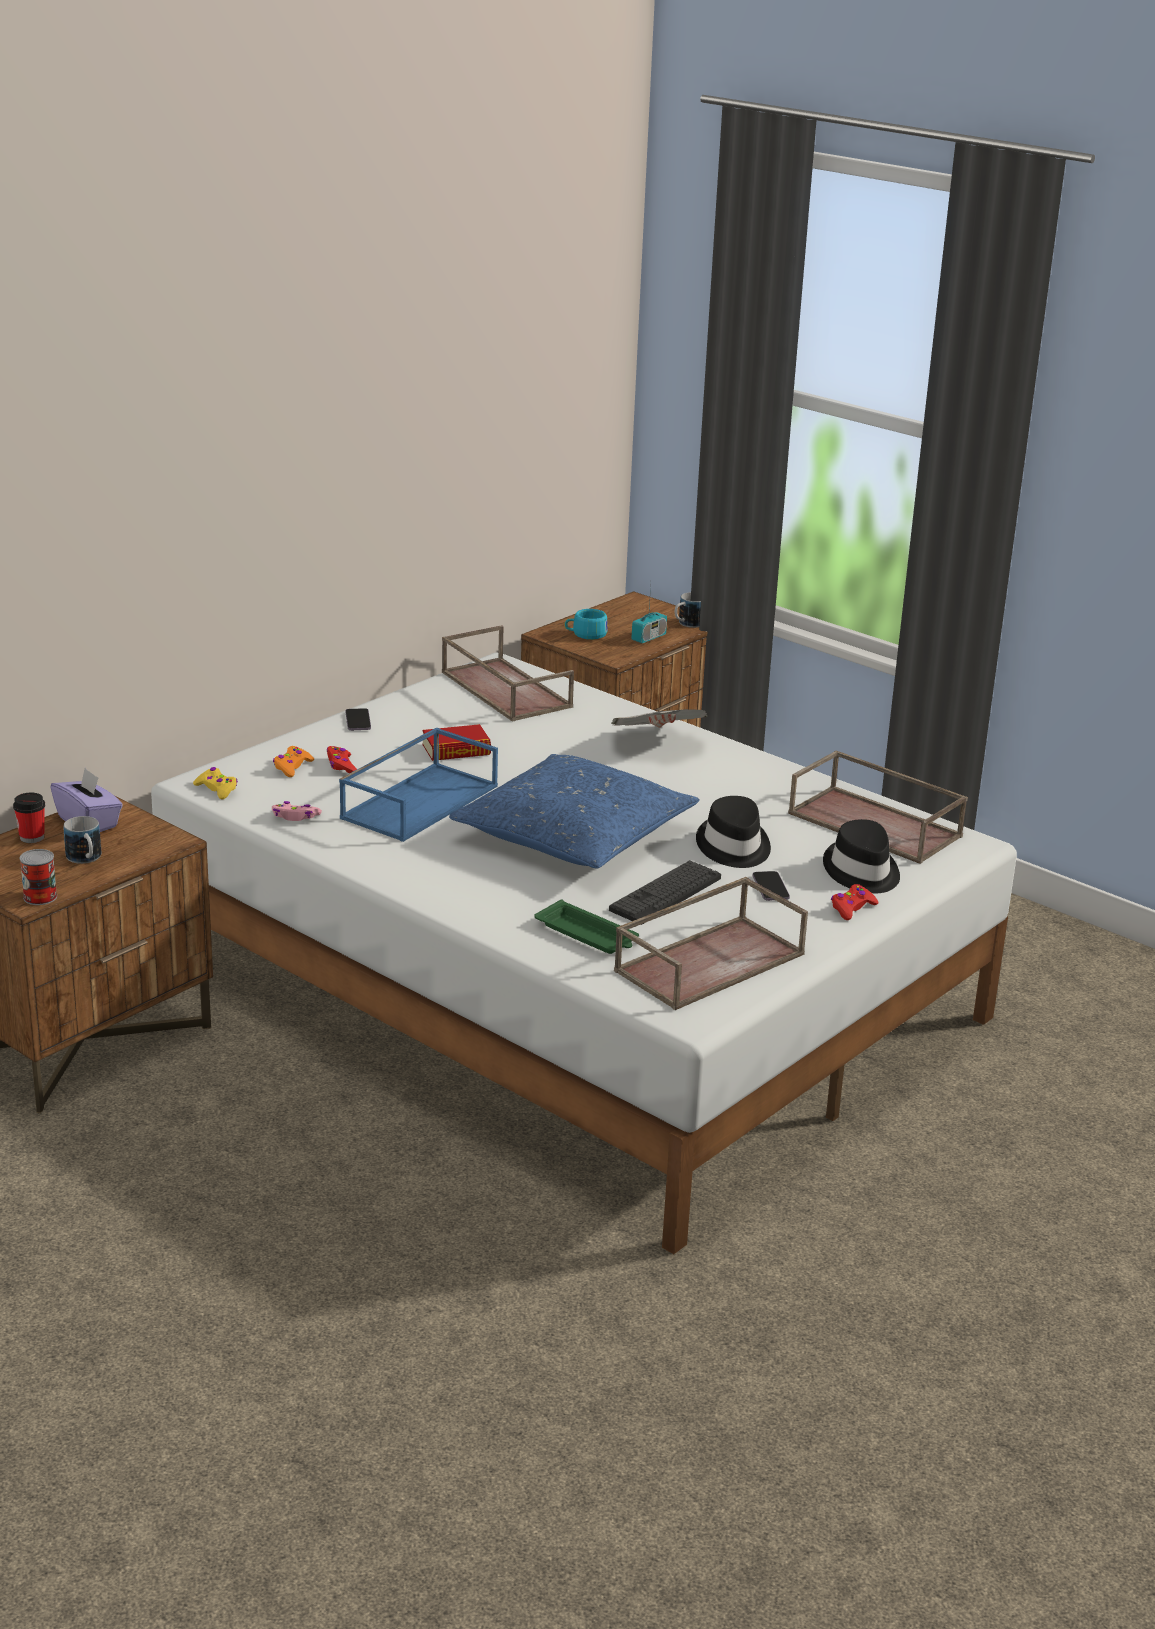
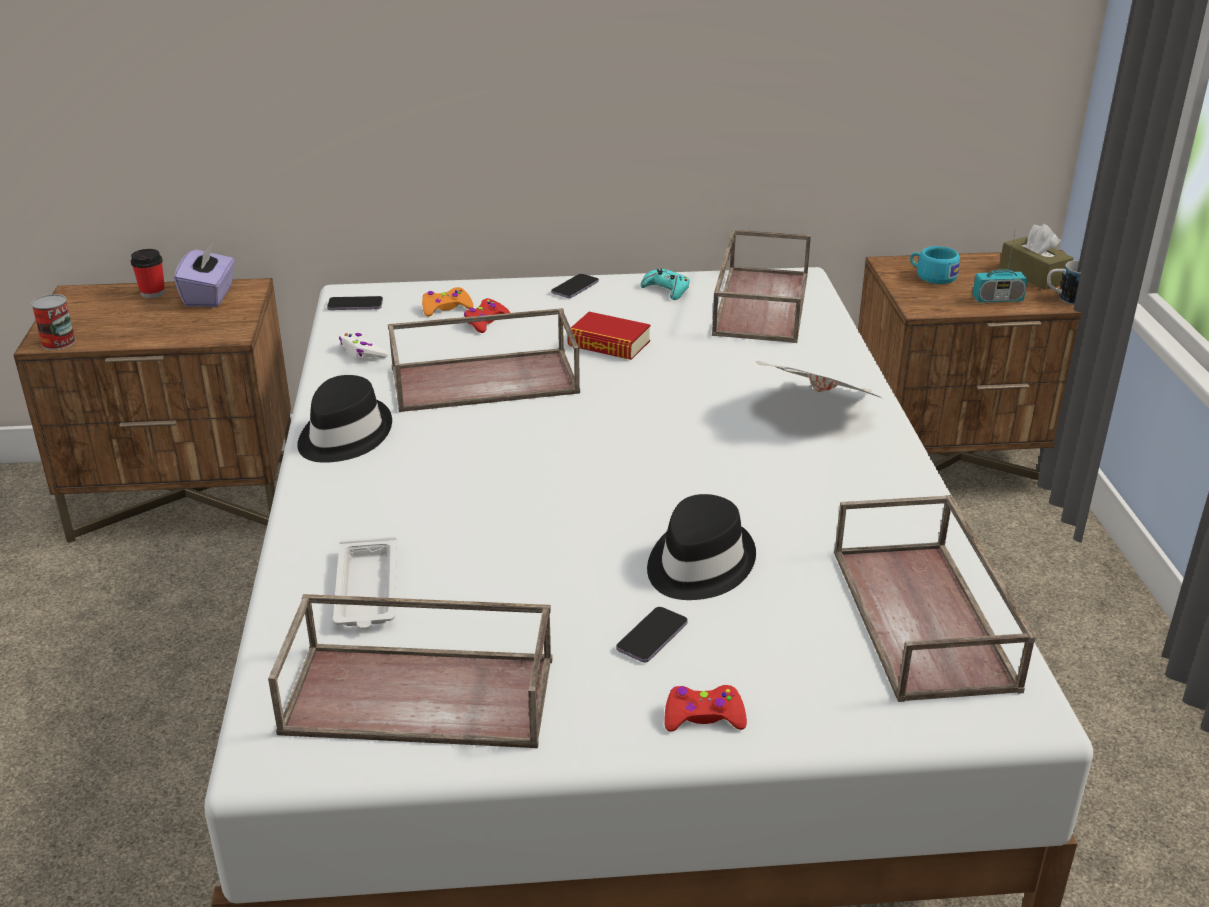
camera: 45 degrees right, 5 degrees up
mug [64,816,101,864] -> none
yellow game controller [193,767,238,799] -> phone [327,296,383,310]
pink game controller [272,801,322,821] -> white game controller [339,333,388,358]
blue tray [339,727,498,842] -> brown tray [388,308,580,412]
blue pillow [449,754,700,869] -> none
green tray [535,899,639,954] -> white tray [333,537,397,629]
keyboard [609,860,721,925] -> none
black hat [823,819,900,893] -> black hat moved to [297,375,392,463]
none -> turquoise game controller [640,269,690,300]
none -> brown tissue box [999,224,1073,290]

